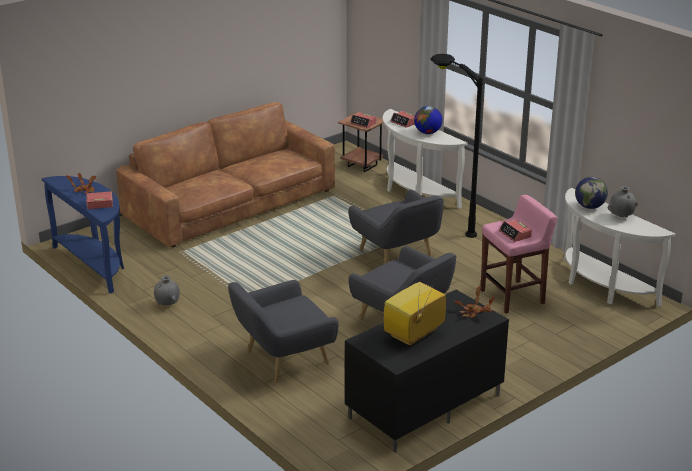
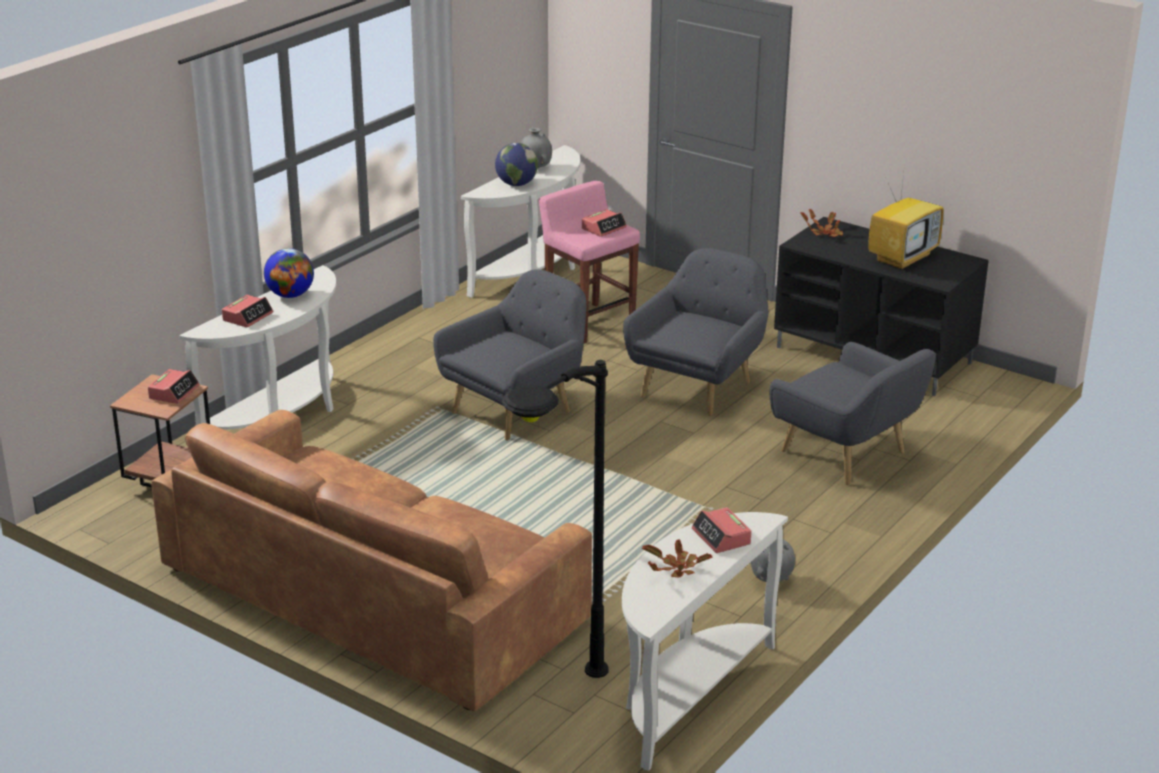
camera: 105 degrees left, 0 degrees up
blue console table [42,176,124,293] -> white console table [622,512,788,771]
television [384,282,446,346] -> television turned 75 degrees counterclockwise [868,163,943,270]
black floor lamp [431,54,484,238] -> black floor lamp moved to [502,360,609,678]

